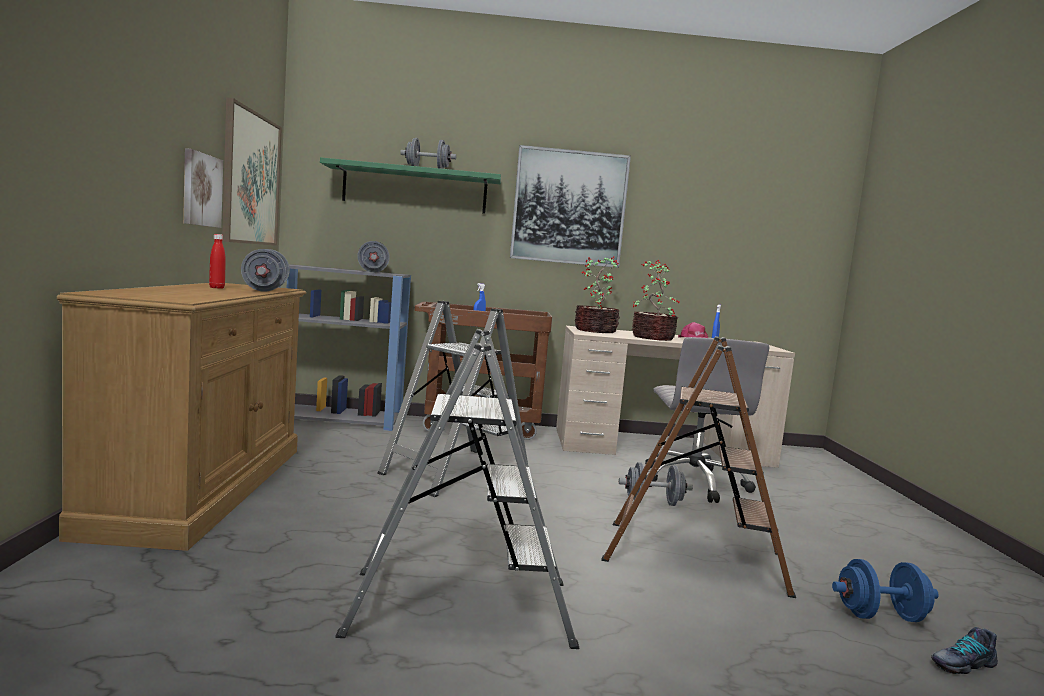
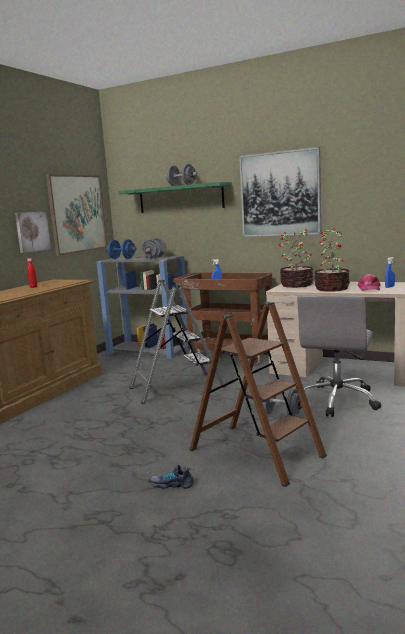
camera: 30 degrees right, 5 degrees up
grey dumbbell [241,249,290,292] -> none
grey step ladder [335,329,579,649] -> none
blue dumbbell [832,559,939,622] -> blue dumbbell moved to [106,239,137,259]
shoe [931,627,998,674] -> shoe moved to [149,465,194,489]

